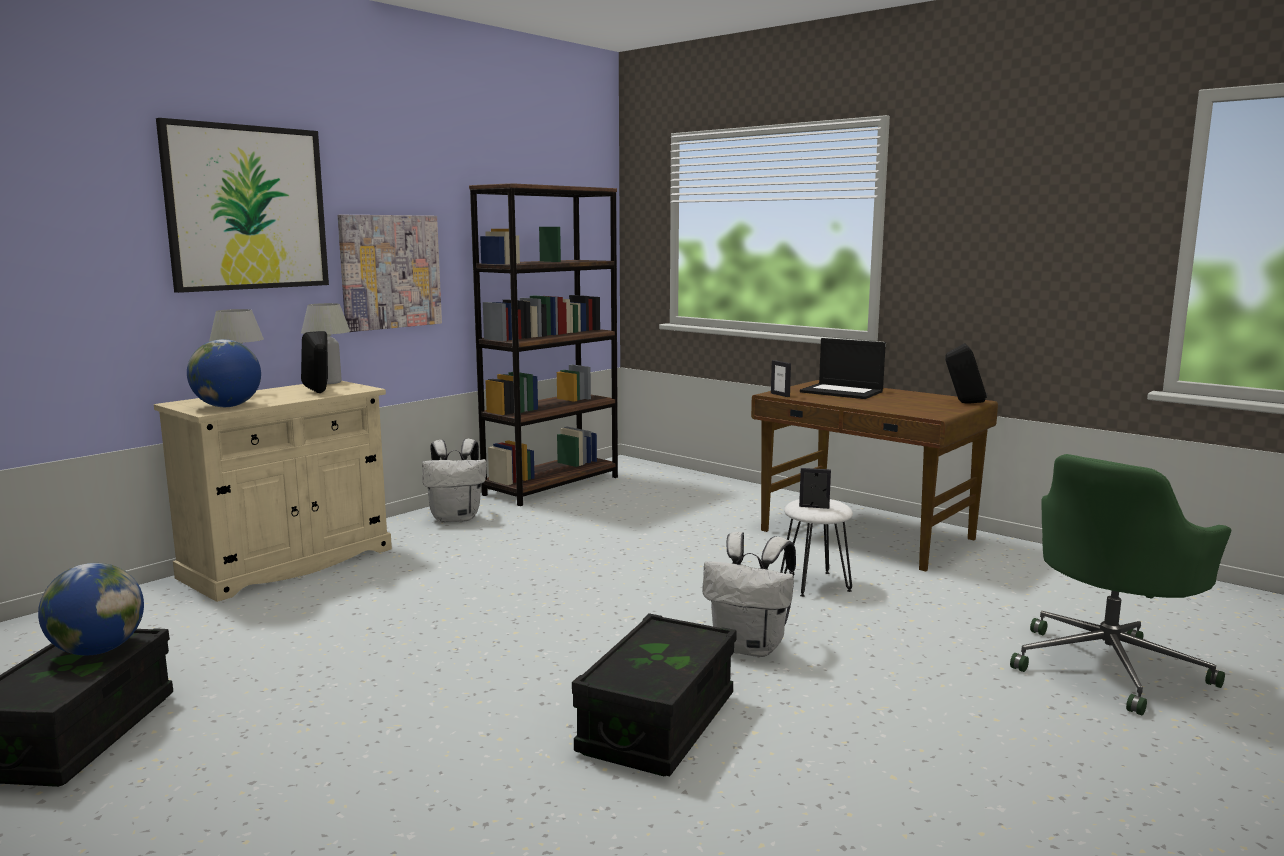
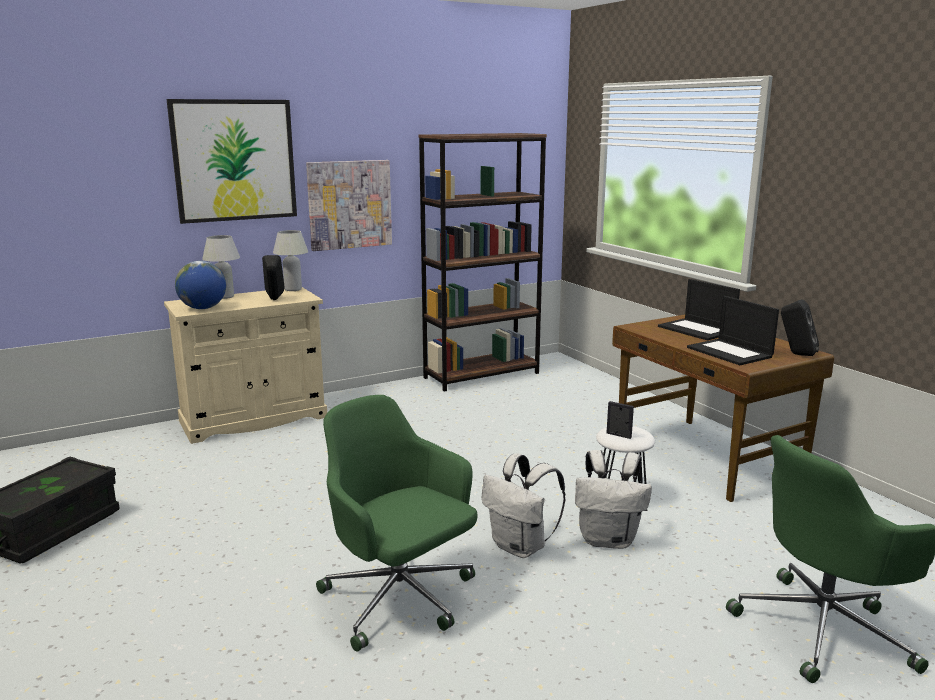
camera: 20 degrees right, 5 degrees up
globe [38,563,144,656] -> none
white backpack [422,439,487,523] -> white backpack moved to [575,450,652,549]
black storage box [572,613,736,777] -> green office chair [316,395,478,652]
picture frame [771,360,791,397] -> none
none -> laptop [687,296,779,365]

